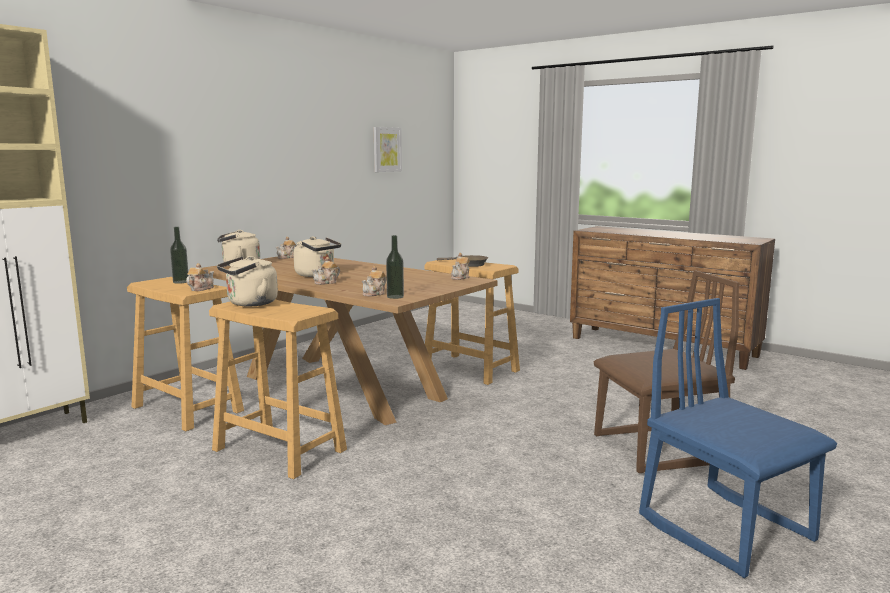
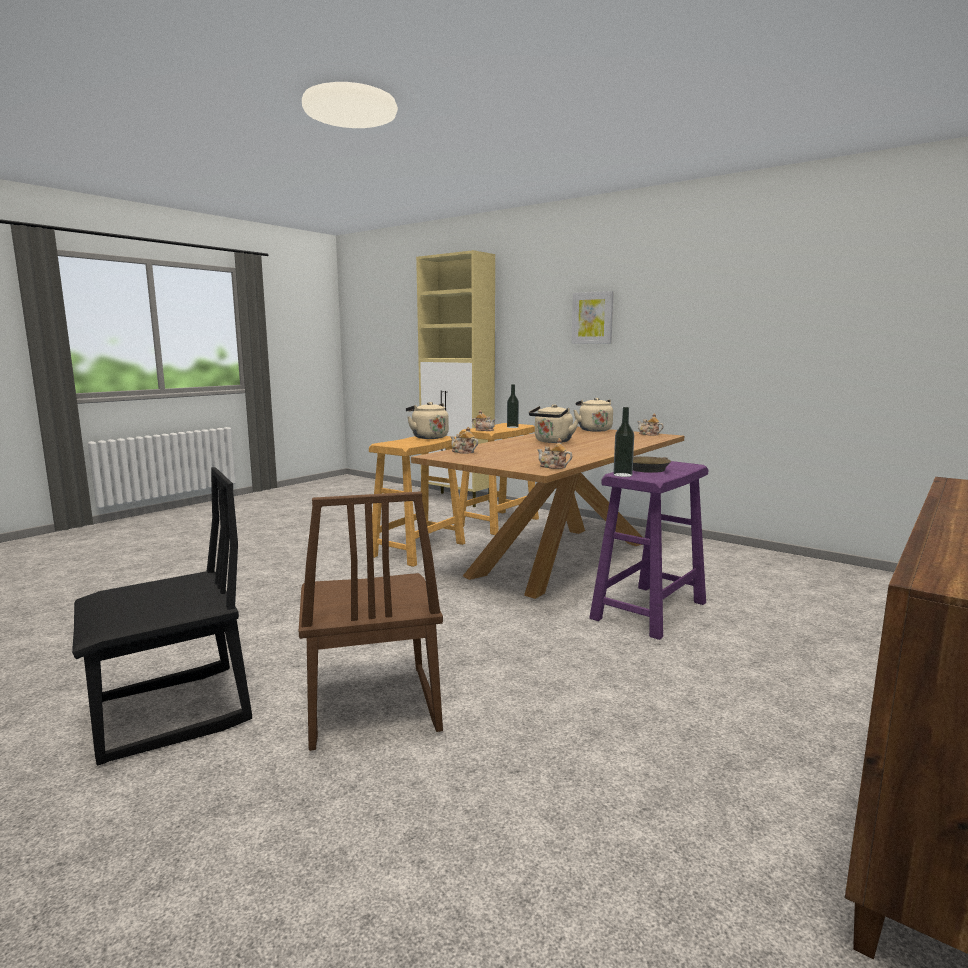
camera: 90 degrees right, 0 degrees up
teapot [312,257,340,285] -> none
picture [374,127,402,172] -> picture moved to [571,291,614,344]
bottle [386,235,404,299] -> bottle moved to [613,407,634,477]
beige stool [424,259,520,385] -> purple stool [589,461,708,640]
blue chair [639,298,837,578] -> black chair [72,467,252,766]

